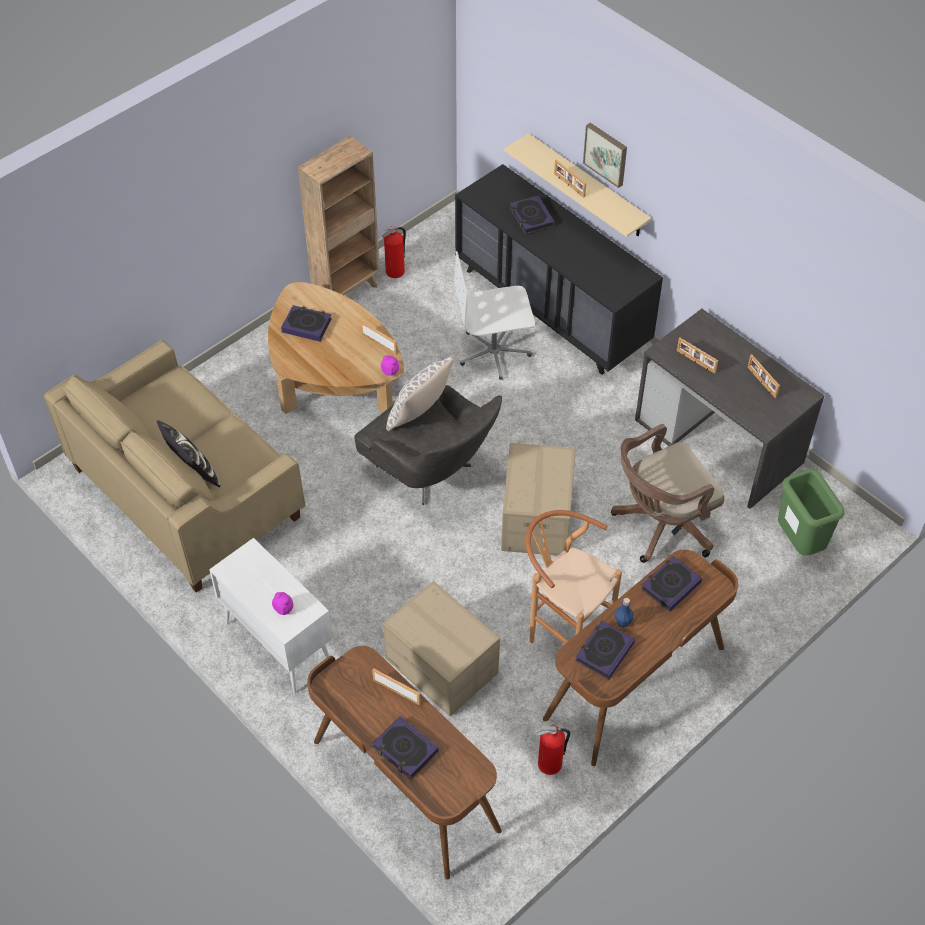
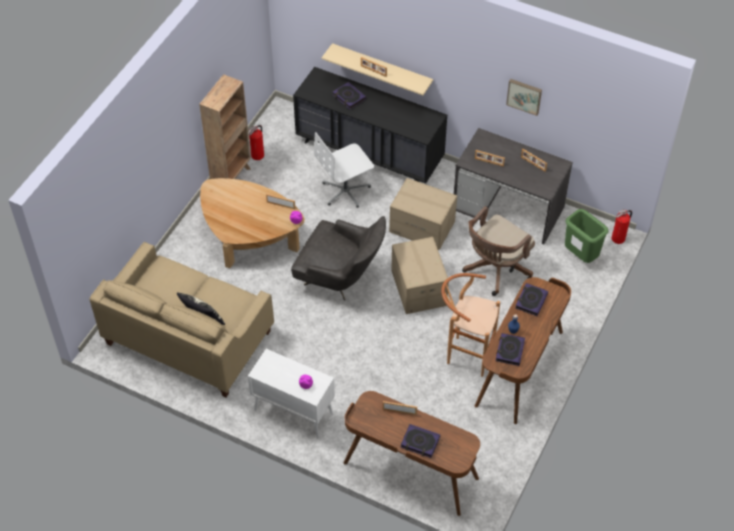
camera: 20 degrees left, 0 degrees up
book [281,305,332,342] -> none
cardboard box [383,581,500,716] -> cardboard box moved to [389,178,457,250]
pillow [386,356,454,431] -> none
fire extinguisher [538,724,570,775] -> fire extinguisher moved to [612,209,632,244]
picture [583,123,627,188] -> picture moved to [506,79,542,116]

